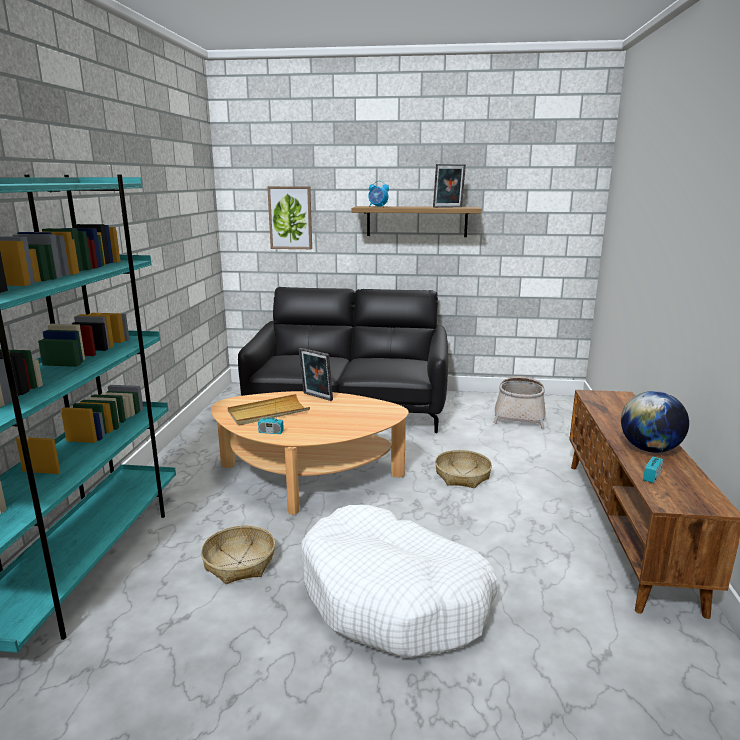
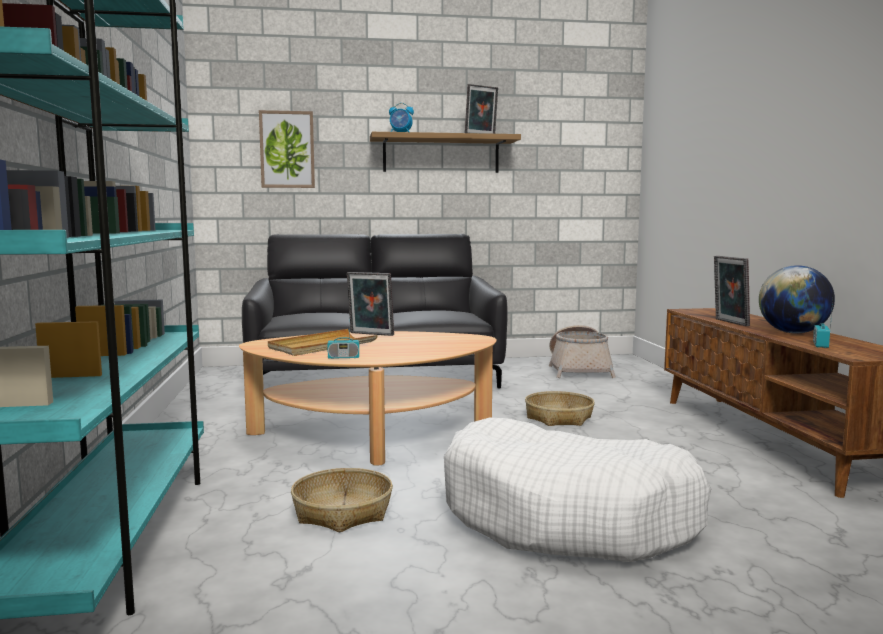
camera: 15 degrees left, 10 degrees down
none -> picture frame [714,256,750,326]

